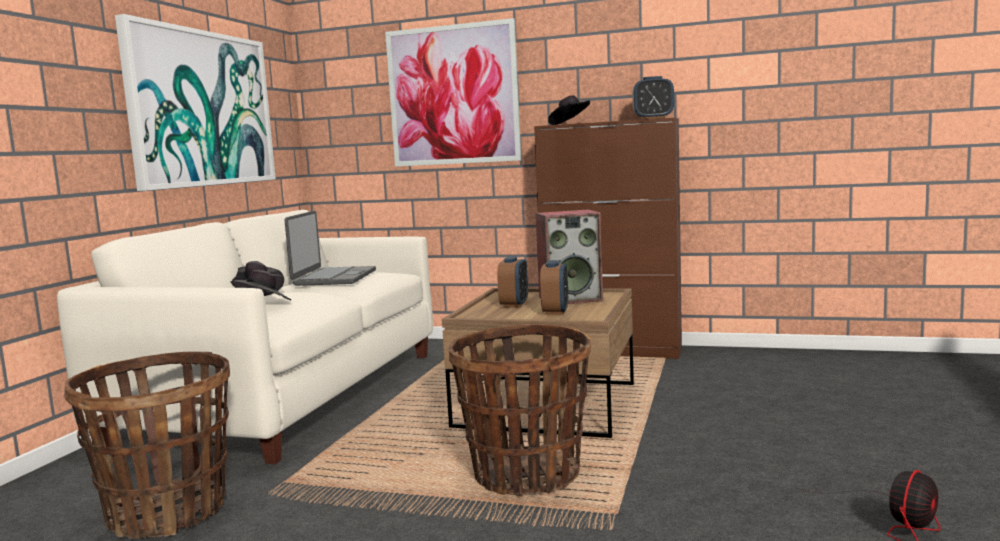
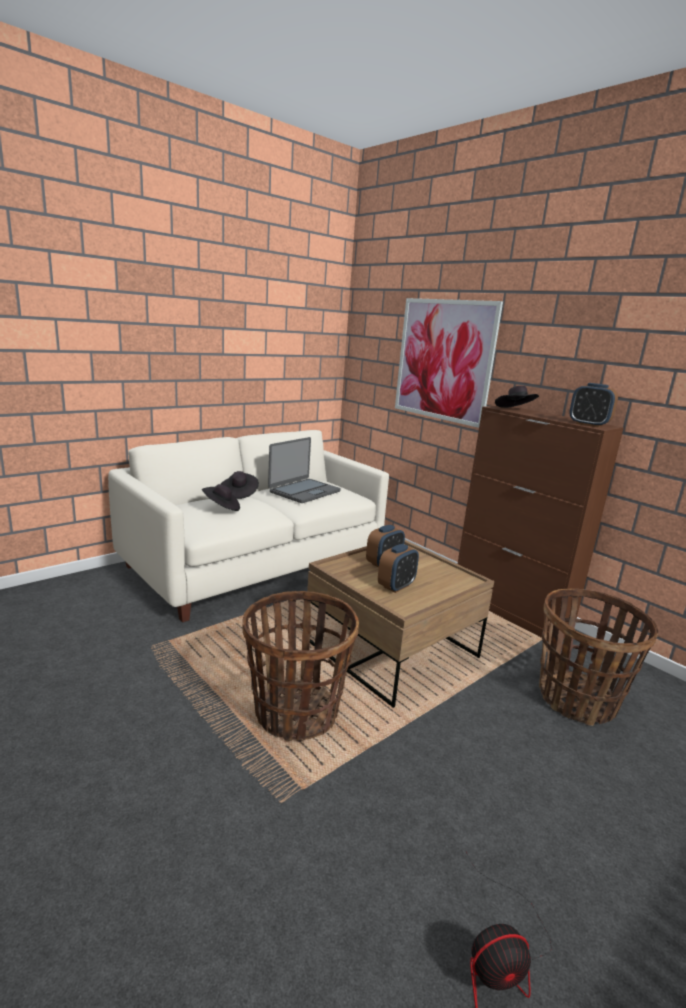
camera: 30 degrees right, 10 degrees up
basket [64,352,230,539] -> basket moved to [539,589,658,726]
picture [115,14,276,191] -> none
speaker [536,210,603,304] -> none

